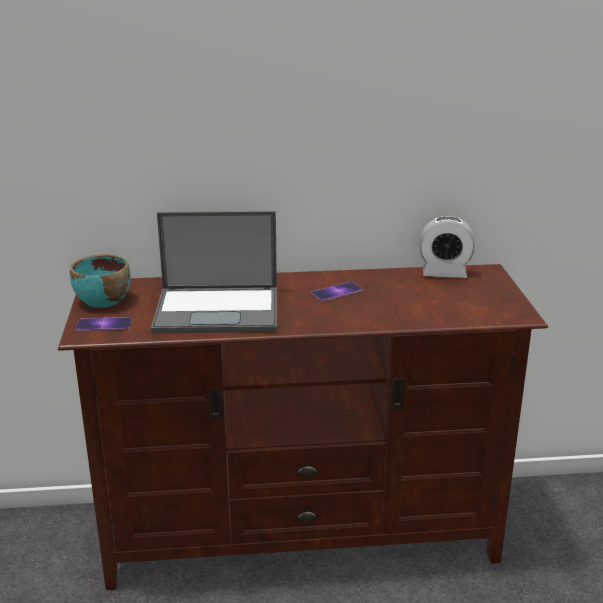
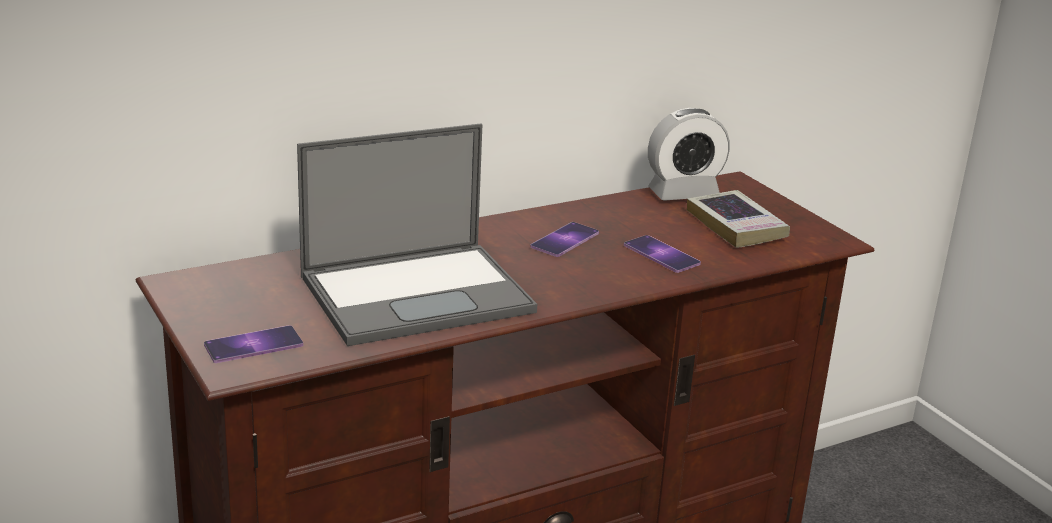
camera: 25 degrees left, 0 degrees up
turquoise bowl [70,254,131,308] -> none
none -> phone [624,235,701,273]
none -> book [687,190,790,248]

